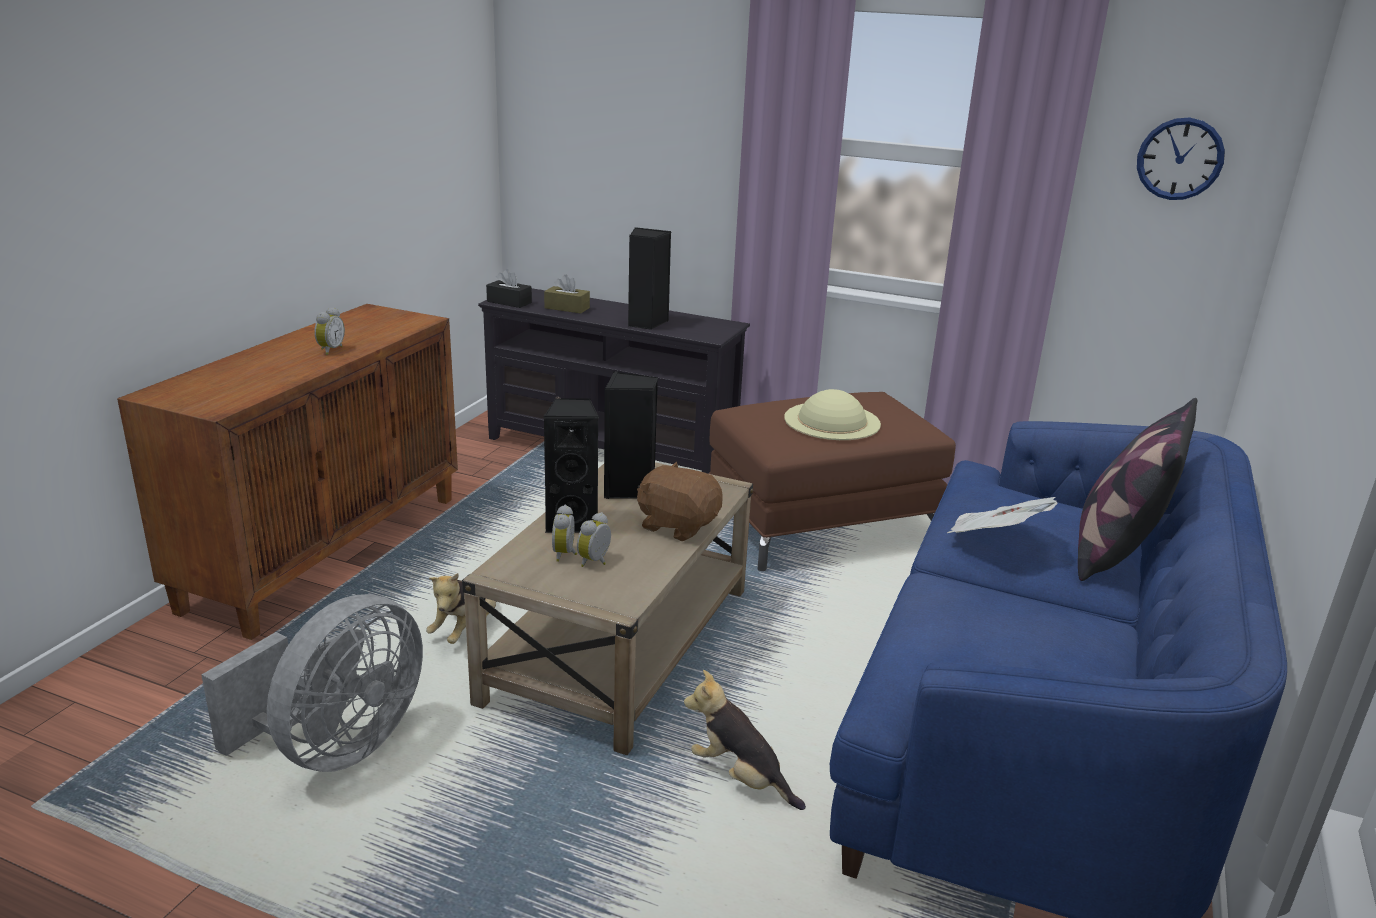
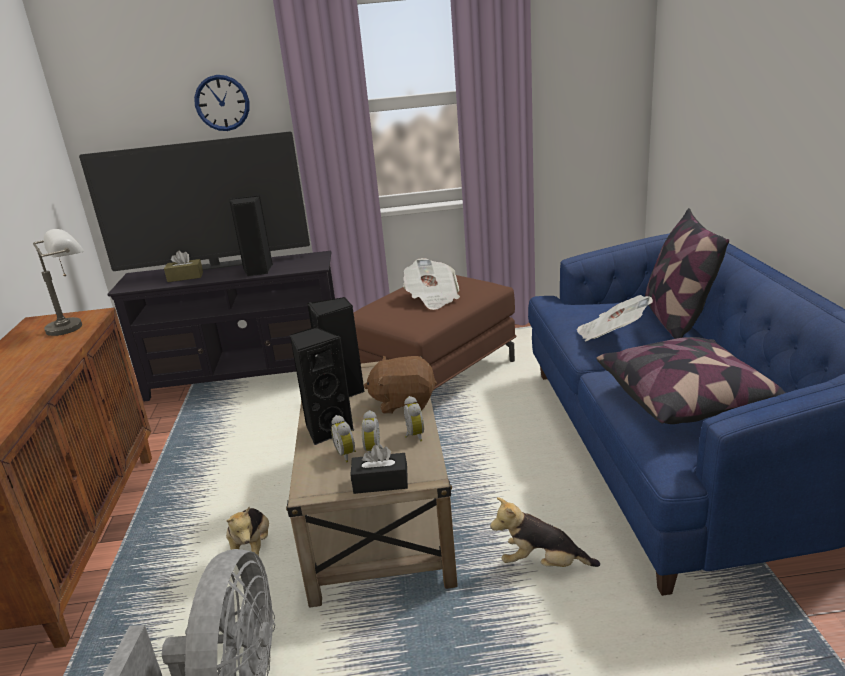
camera: 25 degrees left, 0 degrees up
alarm clock [314,307,345,355] -> alarm clock moved to [404,396,424,442]
black tissue box [486,269,532,308] -> black tissue box moved to [350,445,408,494]
beige hat [784,389,881,440] -> newspaper [403,258,460,310]
wall clock [1137,117,1225,200] -> wall clock moved to [194,75,250,131]
none -> grey table lamp [33,229,84,336]
none -> television [79,131,310,271]
none -> pillow [596,337,786,424]

